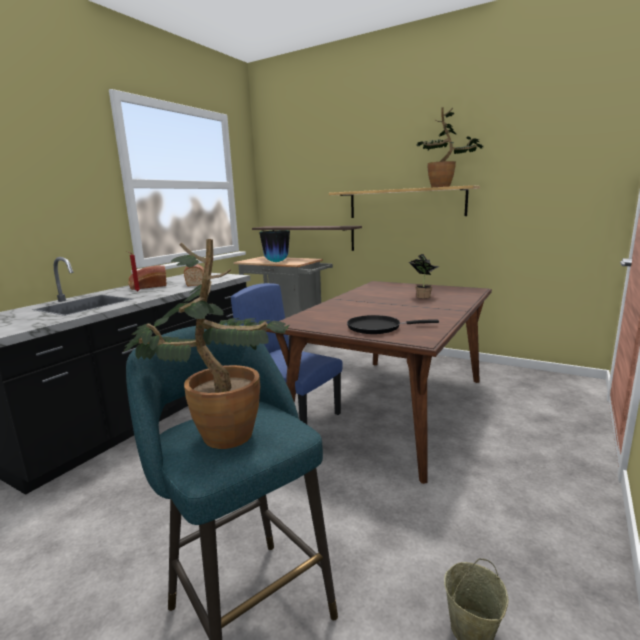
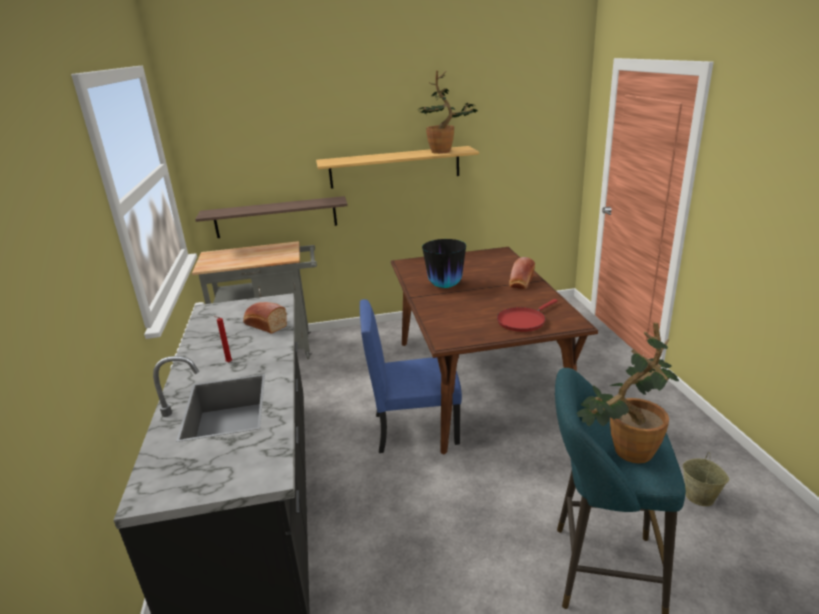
camera: 40 degrees left, 10 degrees up
bread [128,265,166,290] -> bread moved to [509,257,535,289]
vase [259,230,290,262] -> vase moved to [422,239,466,288]
black frying pan [347,315,439,334] -> red frying pan [497,299,558,332]
potted plant [409,254,440,298] -> none

